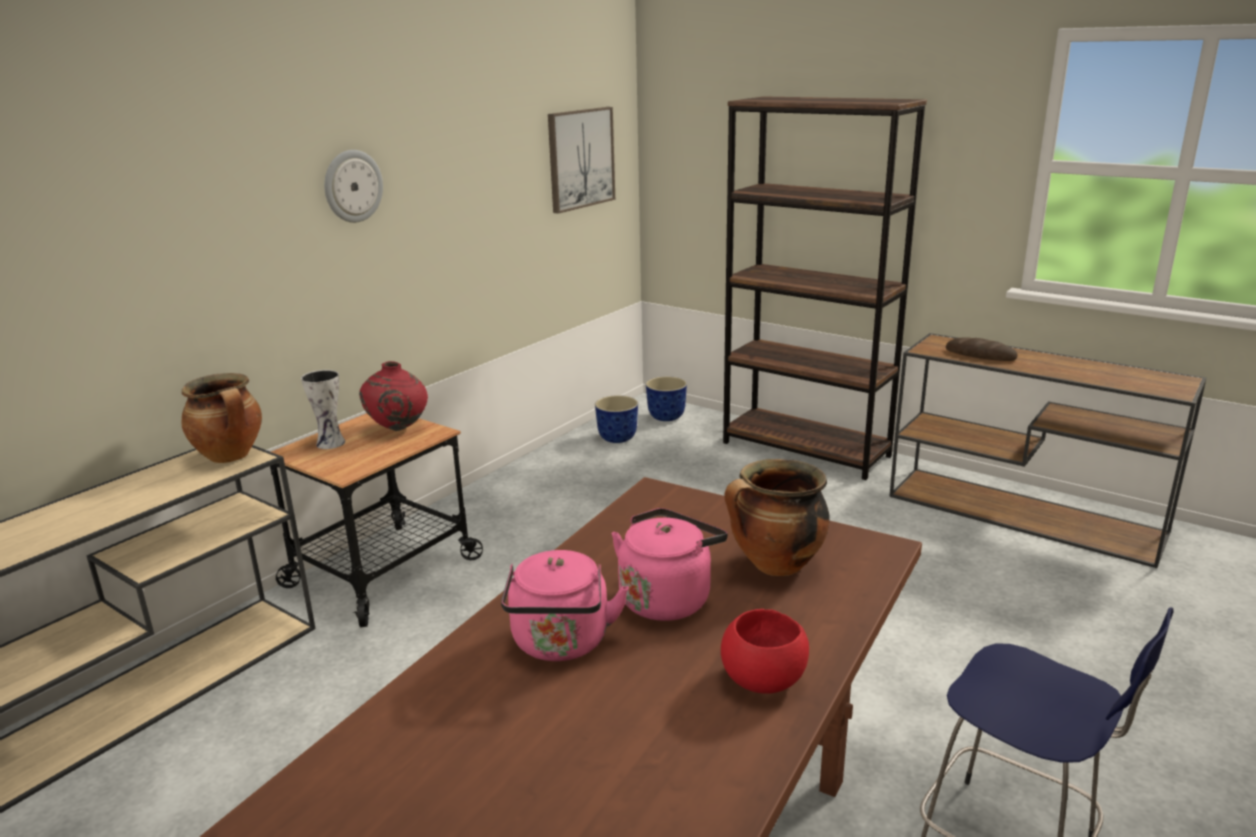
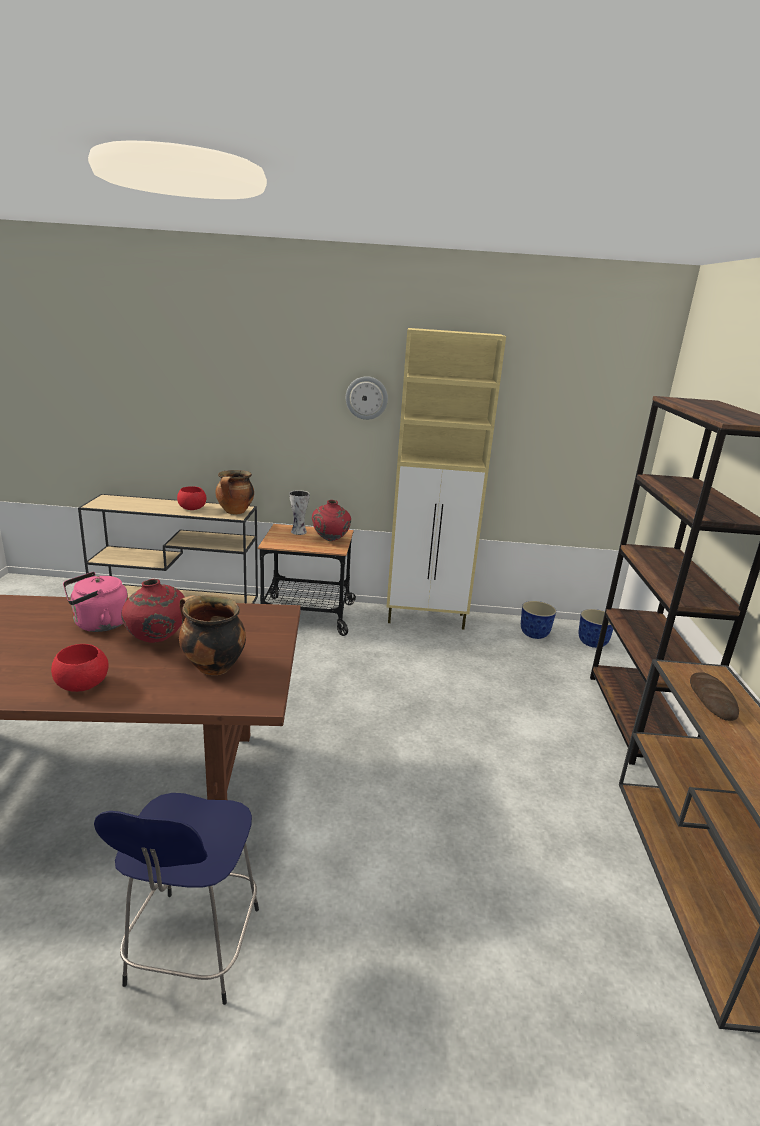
camera: 55 degrees right, 0 degrees up
picture [548,107,615,214] -> none
pink kettle [612,508,727,621] -> red vase [121,579,185,643]
none -> red bowl [177,486,206,510]
none -> beige cabinet [386,328,506,629]

